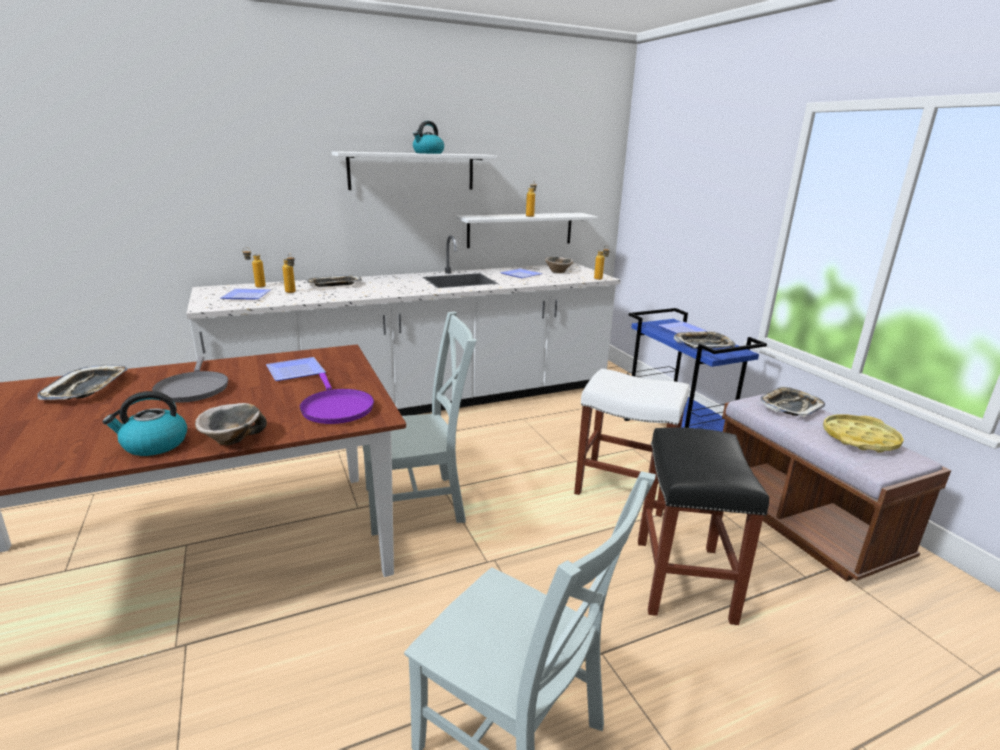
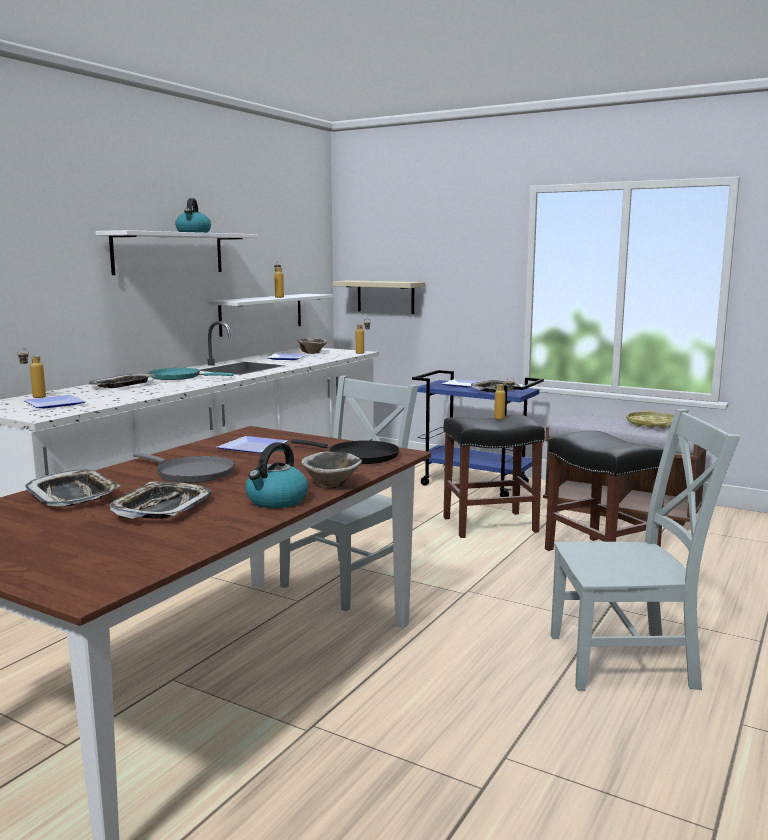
camera: 35 degrees left, 10 degrees down
bottle [282,253,296,293] -> bottle moved to [494,377,515,420]
purple frying pan [299,373,374,424] -> black frying pan [291,439,399,464]
white stool [574,369,690,517] -> black stool [444,415,545,538]
tray [760,386,825,417] -> tray moved to [110,482,212,519]
none -> turquoise frying pan [149,368,234,380]
none -> beige shelf [333,280,425,314]

